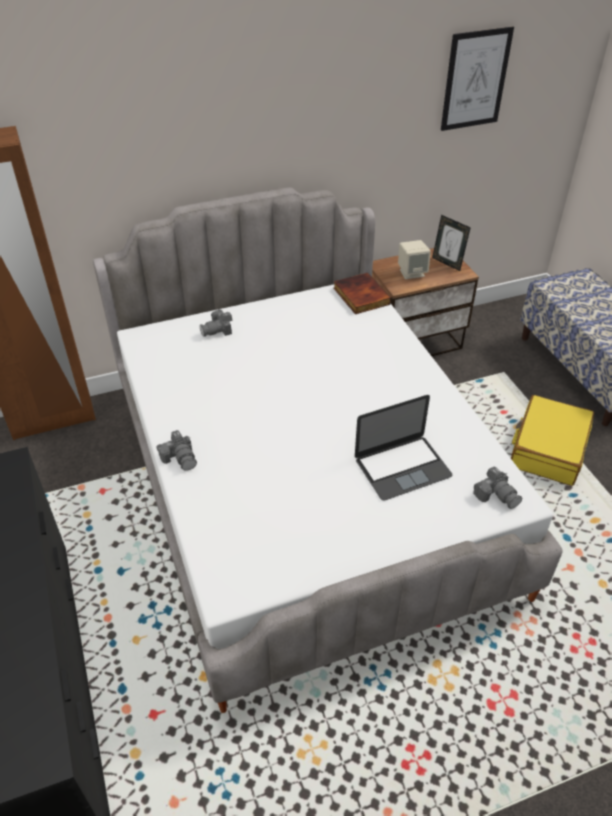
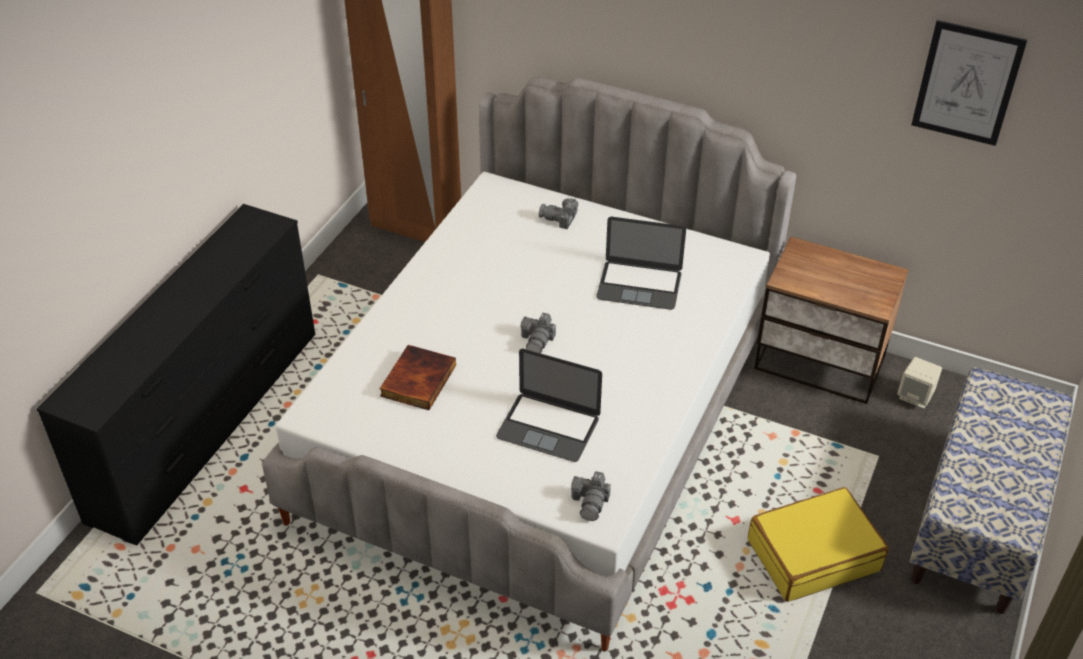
camera: 45 degrees right, 0 degrees up
camera [157,430,197,470] -> camera moved to [520,313,556,353]
book [334,273,391,314] -> book moved to [380,345,456,410]
beige speaker [398,240,431,279] -> beige speaker moved to [897,357,942,409]
picture frame [432,215,471,271] -> none
none -> laptop [596,217,686,310]

